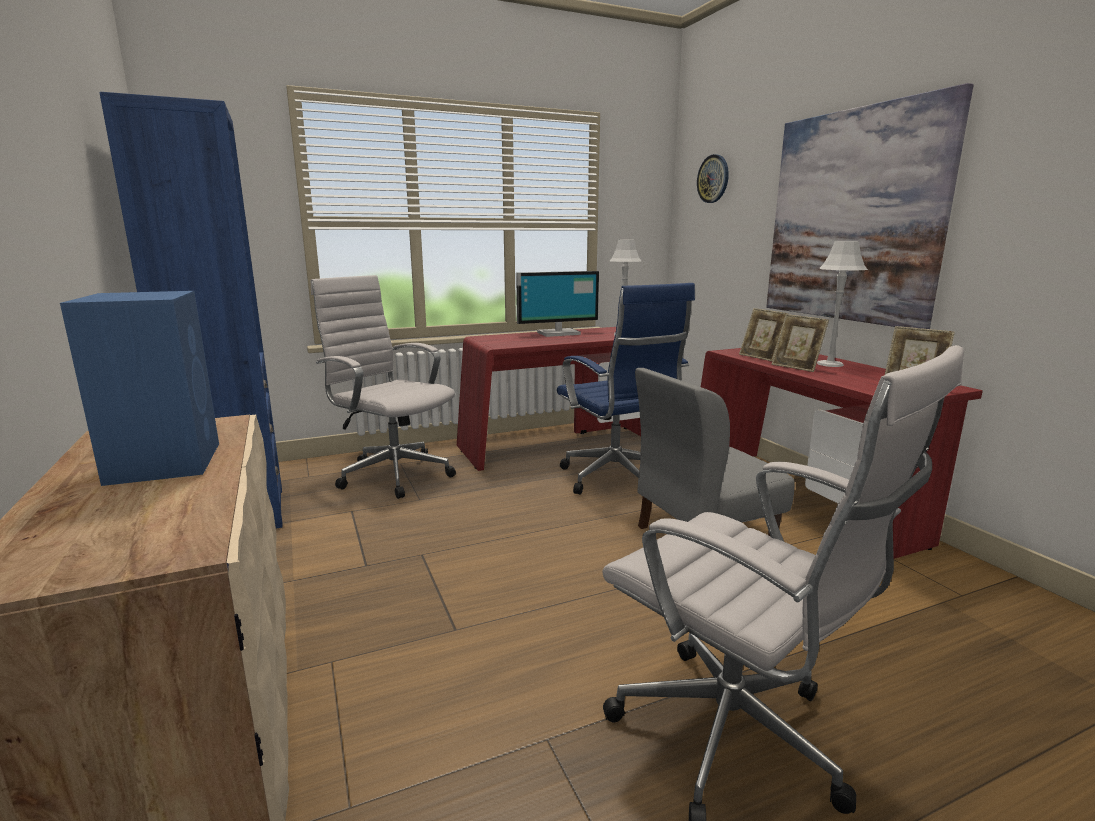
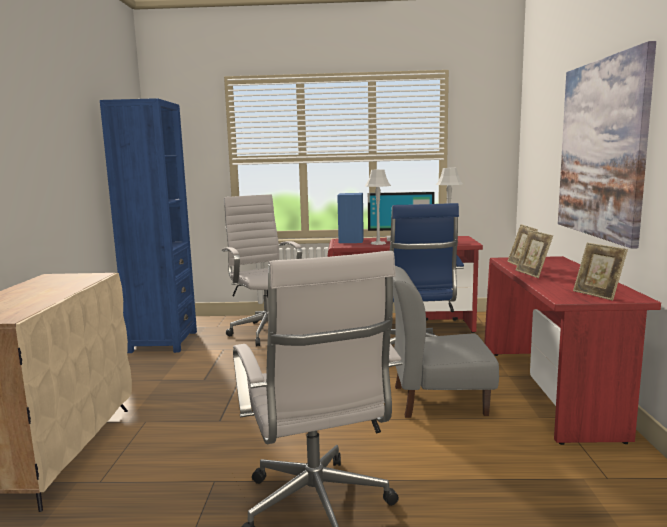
camera: 25 degrees right, 5 degrees down
blue speaker [60,291,219,486] -> blue speaker moved to [337,193,364,243]
wall clock [697,154,729,203] -> none
grey table lamp [817,241,868,367] -> grey table lamp moved to [365,169,391,245]

